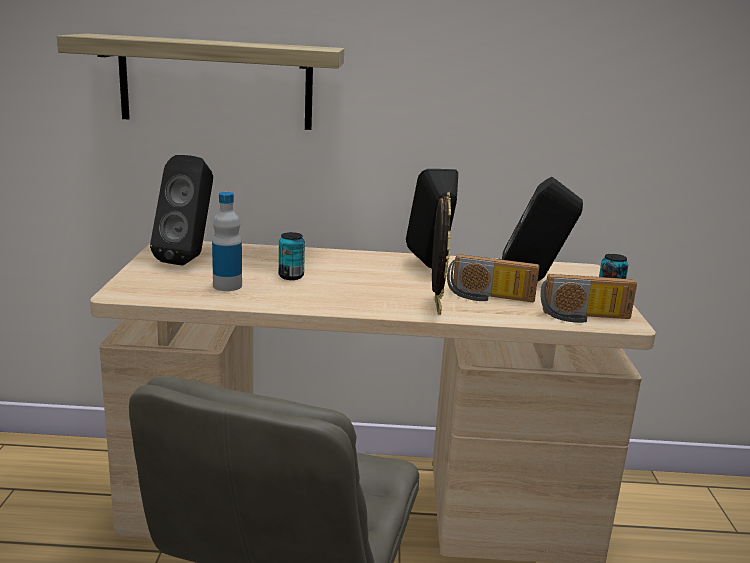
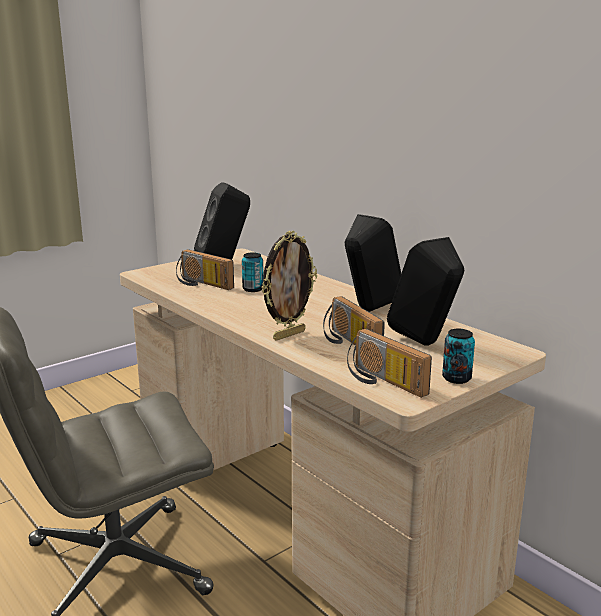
camera: 50 degrees right, 0 degrees up
shelf [57,34,344,130] -> none
bottle [212,192,242,291] -> radio [176,249,234,290]

